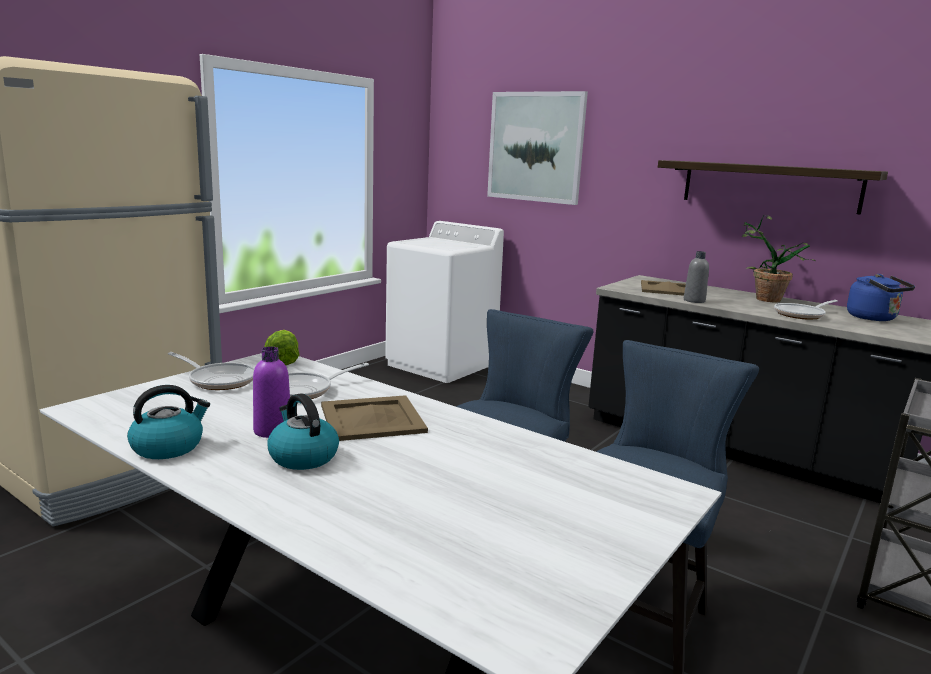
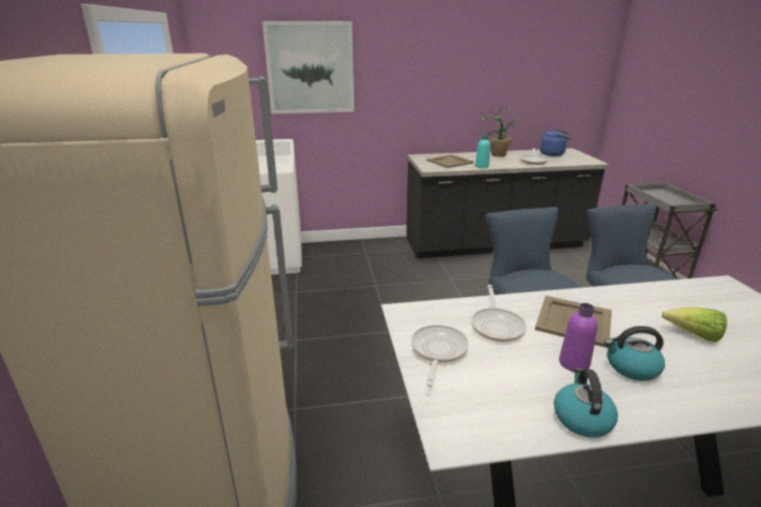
camera: 45 degrees left, 10 degrees up
frying pan [168,352,255,390] -> frying pan turned 60 degrees counterclockwise [411,325,469,386]
lettuce [265,330,300,365] -> lettuce moved to [662,307,727,342]
shelf [658,160,888,215] -> none
grey bottle [684,251,709,303] -> turquoise bottle [475,135,490,168]

